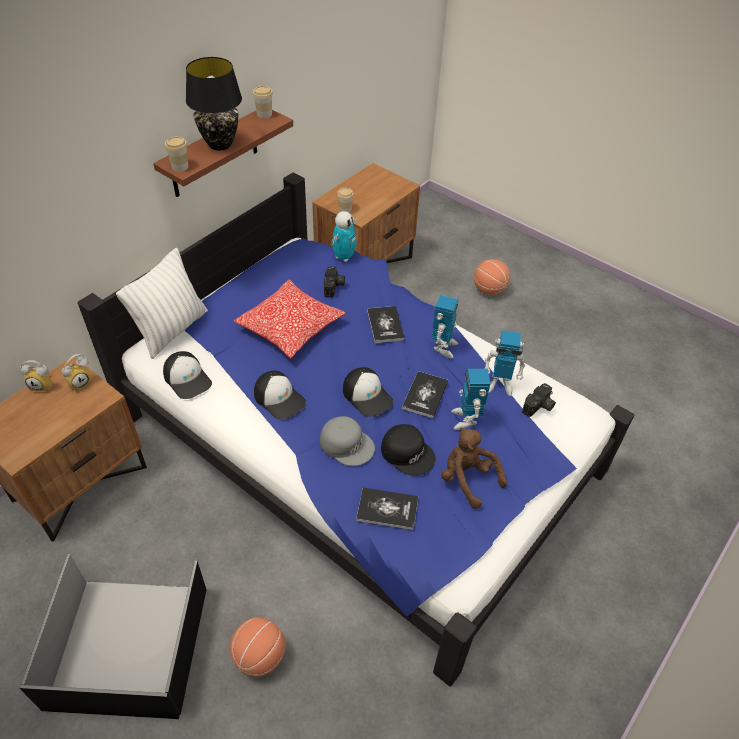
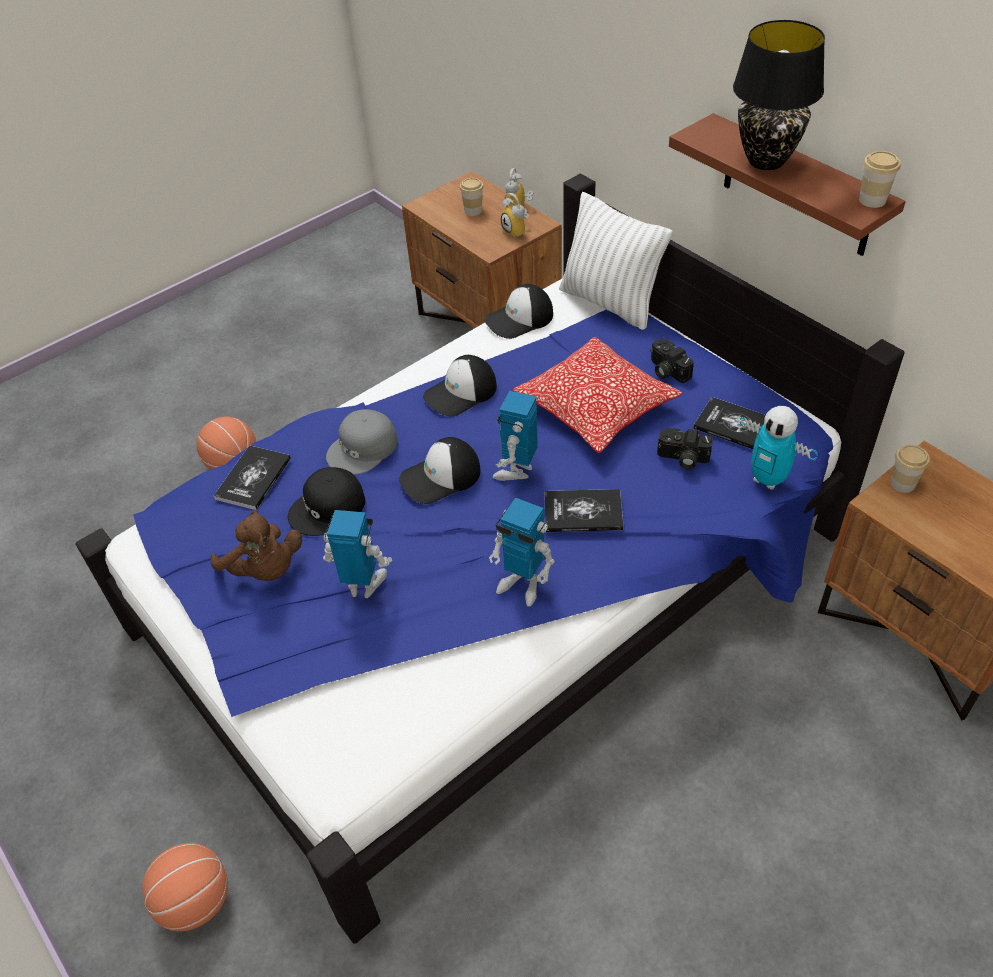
camera: 105 degrees right, 0 degrees up
black storage box [19,554,207,719] -> none
cup [165,137,188,172] -> cup moved to [460,178,484,216]
book [402,371,448,418] -> book moved to [693,397,766,449]
brown plush toy [441,427,507,509] -> brown plush toy turned 75 degrees clockwise [211,510,302,581]
basketball [474,259,510,296] -> basketball moved to [142,843,228,932]
toy robot [485,330,525,396] -> toy robot moved to [492,391,538,481]
camera [522,383,556,417] -> camera moved to [650,339,694,383]

